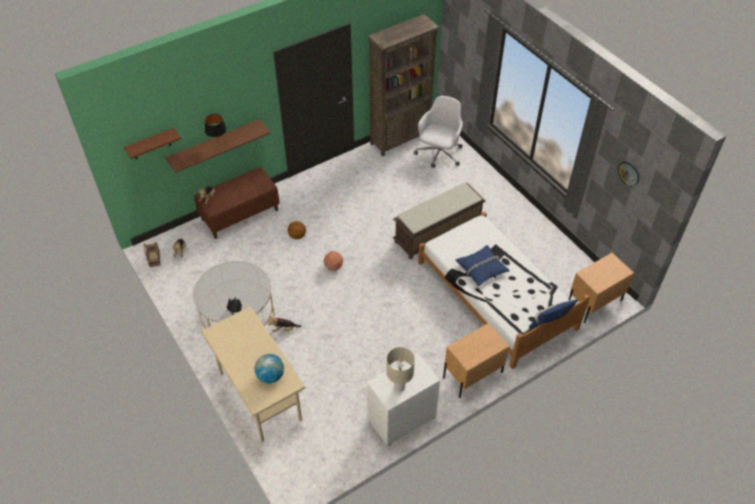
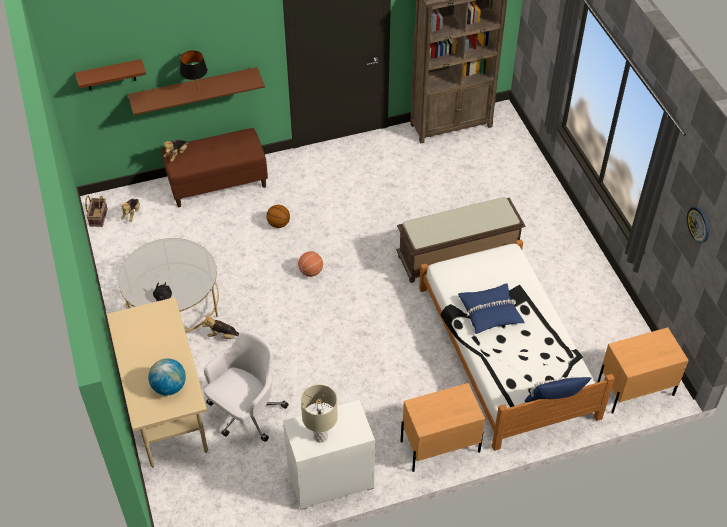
camera: 15 degrees right, 0 degrees up
white office chair [414,96,463,168] -> white office chair moved to [204,331,289,442]

